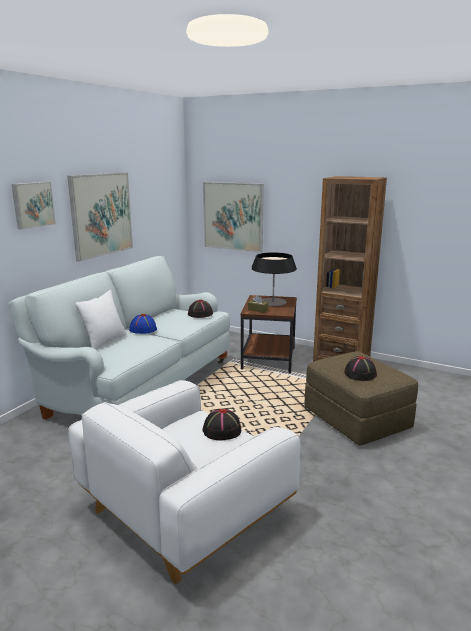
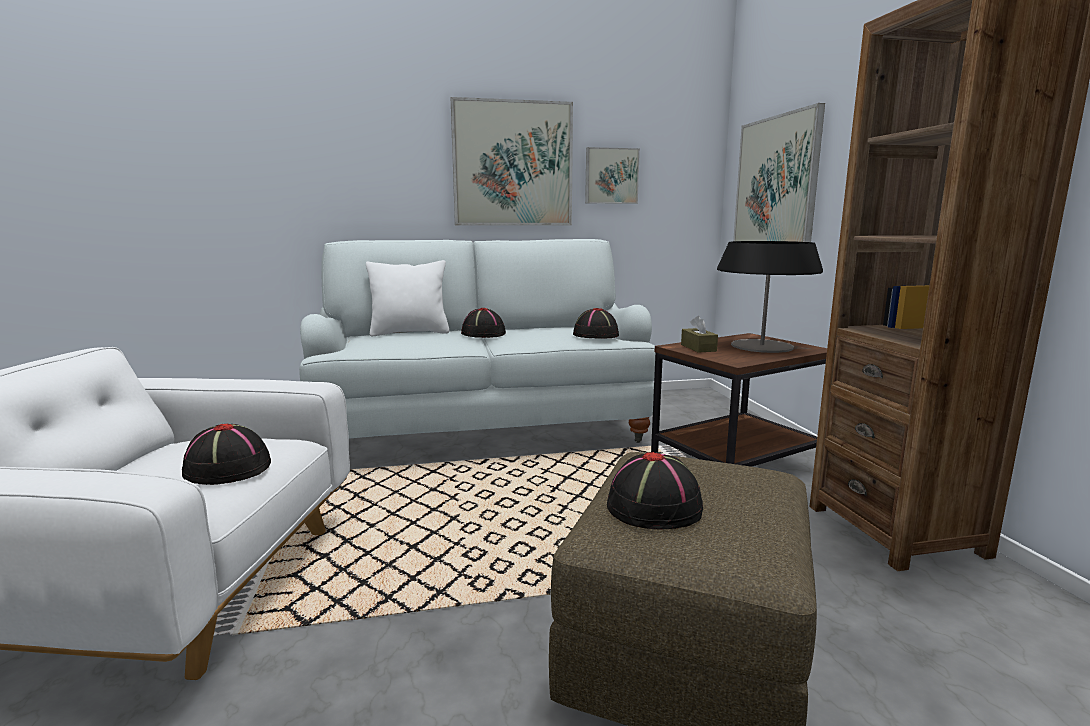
camera: 50 degrees right, 5 degrees down
picture [12,182,56,230] -> picture moved to [585,147,640,204]
blue hat [129,314,157,334] -> black hat [461,308,506,338]

